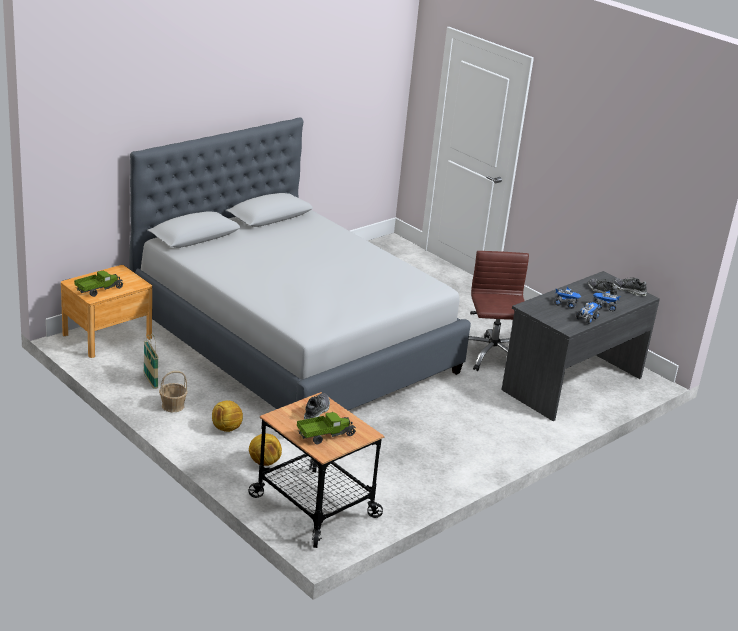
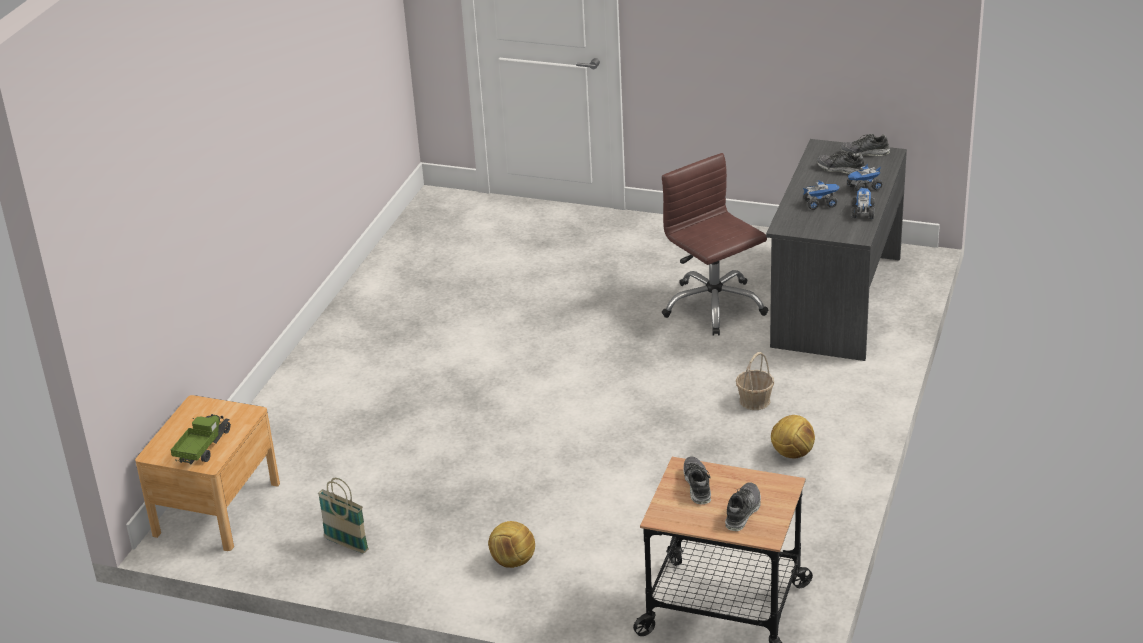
camera: 25 degrees left, 5 degrees up
grey bed [129,118,471,410] -> none
basket [159,371,188,412] -> basket moved to [736,352,774,410]
football [249,433,282,466] -> football moved to [771,415,815,459]
toy truck [297,412,356,445] -> shoe [725,482,761,531]

